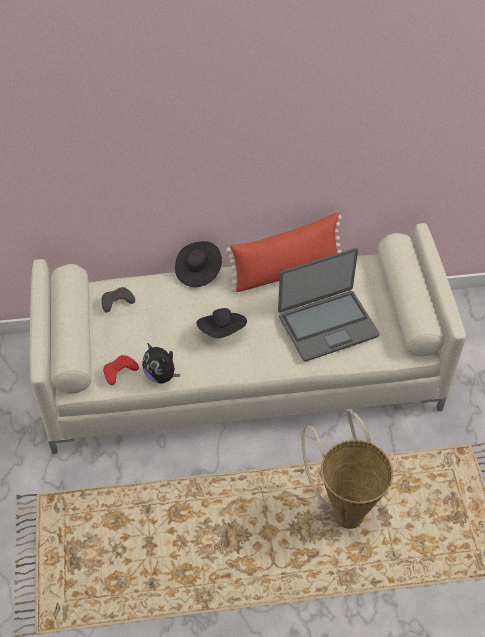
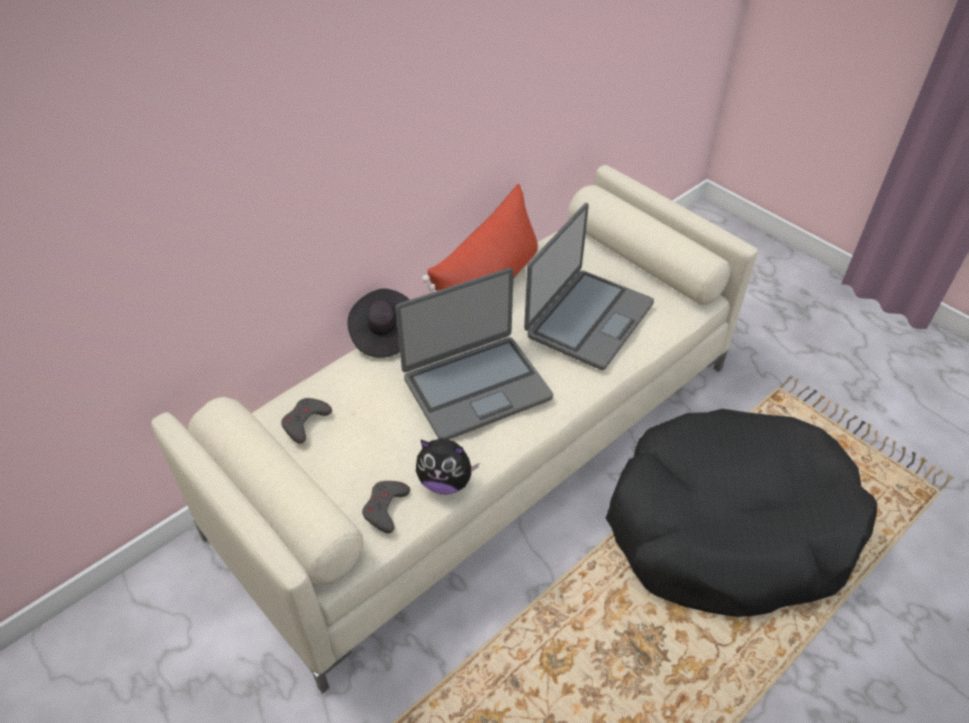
camera: 35 degrees left, 5 degrees down
red game controller [103,355,139,385] -> grey game controller [362,481,410,533]
black hat [196,308,247,338] -> laptop [395,268,553,440]
basket [302,411,393,529] -> black dog bed [606,409,877,617]

